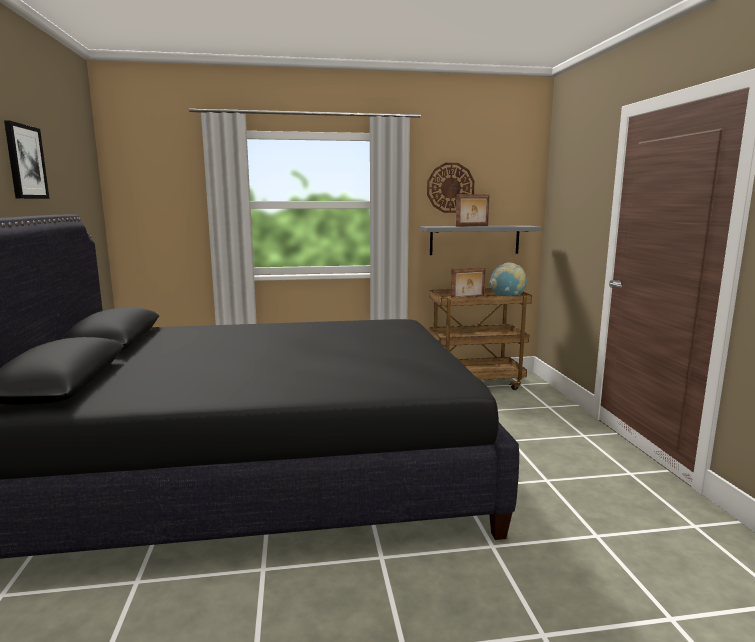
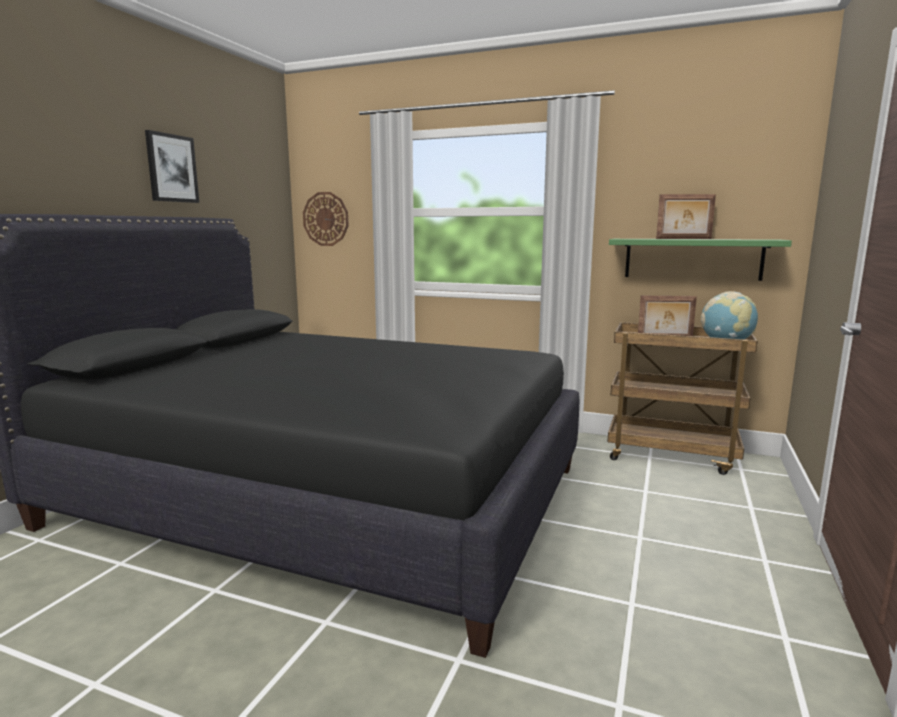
camera: 30 degrees right, 0 degrees up
grey shelf [420,225,542,255] -> green shelf [609,239,792,281]
wall clock [427,163,475,213] -> wall clock moved to [303,192,349,246]

